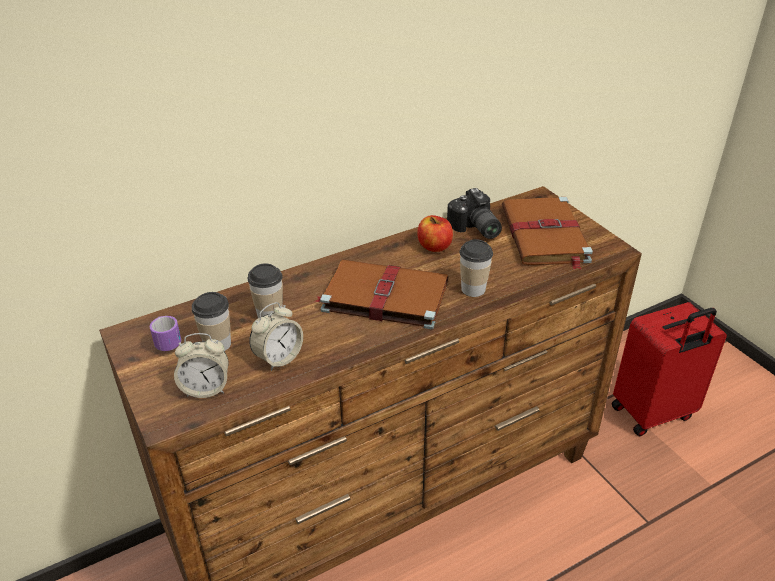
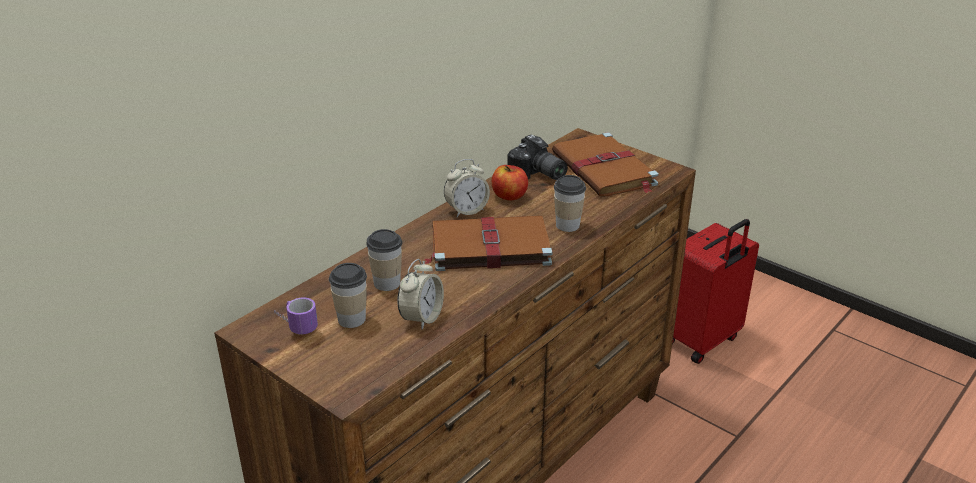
camera: 20 degrees left, 5 degrees down
alarm clock [174,333,229,398] -> alarm clock moved to [444,159,490,217]

